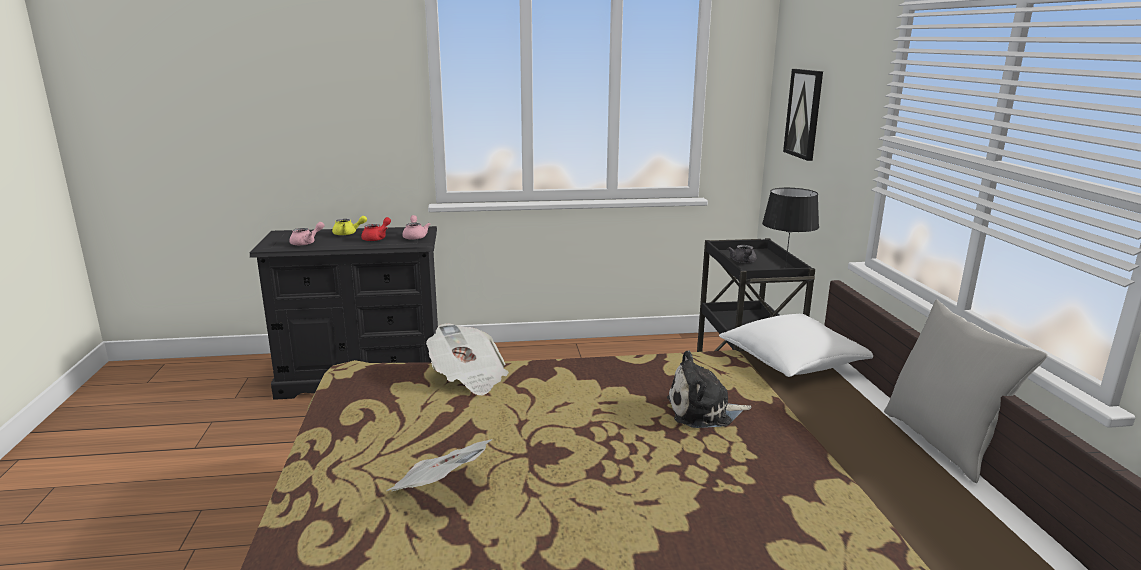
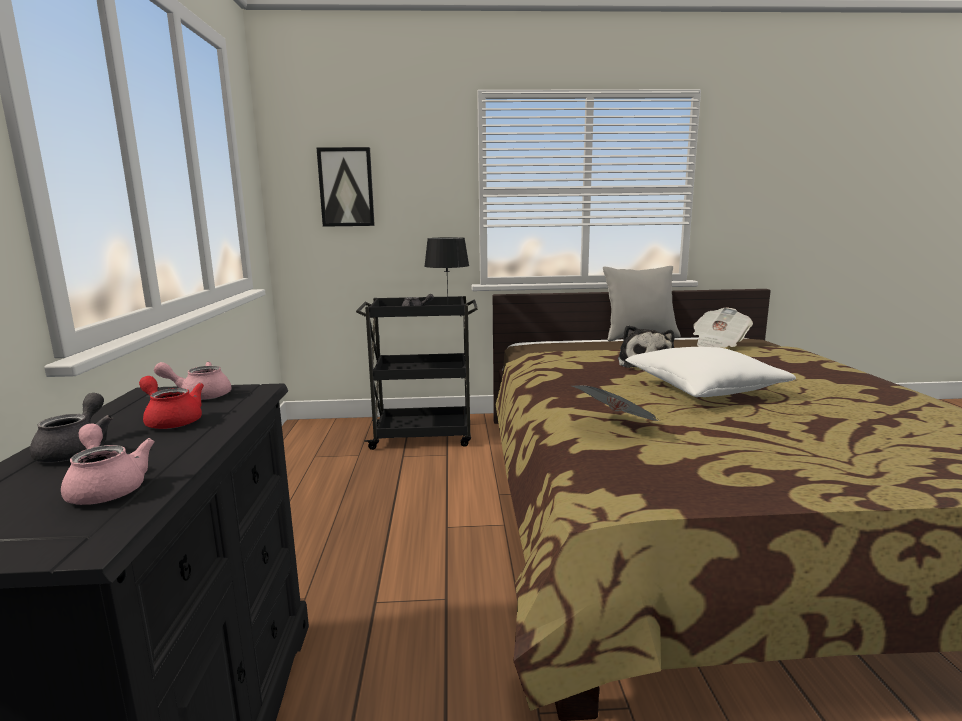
camera: 85 degrees left, 5 degrees down
yellow teapot [332,216,367,236] -> grey teapot [29,393,113,462]
newspaper [387,439,493,491] -> newspaper moved to [693,308,753,348]
white pillow [719,314,873,377] -> white pillow moved to [625,347,796,397]

